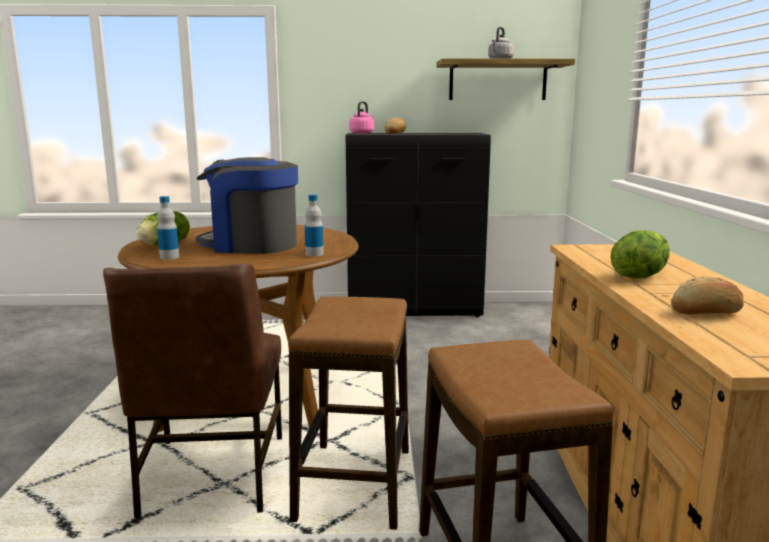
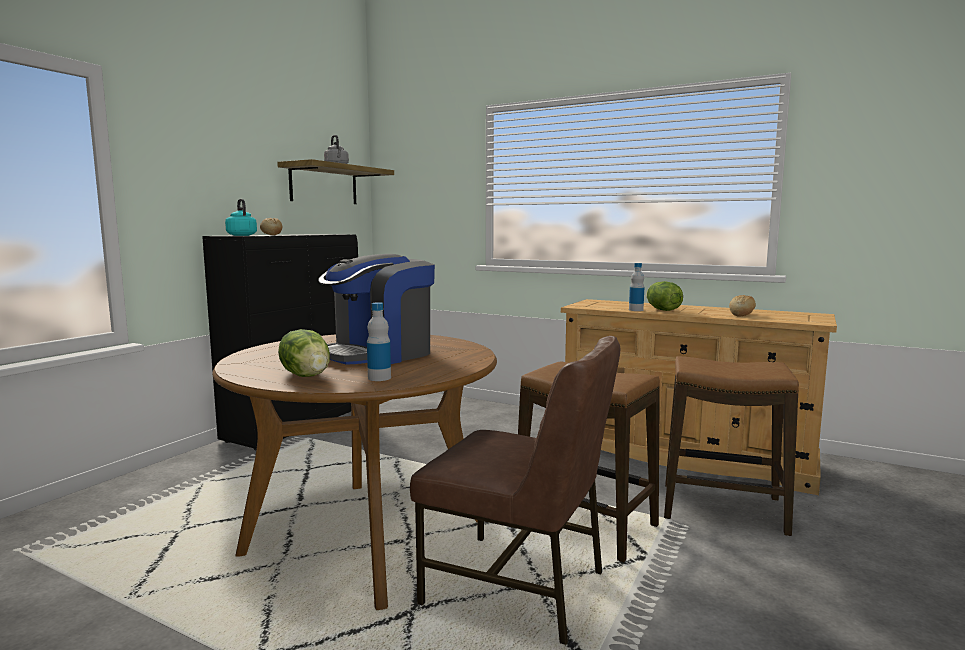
camera: 60 degrees left, 5 degrees down
bottle [305,194,324,257] -> bottle moved to [629,263,644,311]
pink kettle [349,101,374,134] -> turquoise kettle [225,199,257,236]

